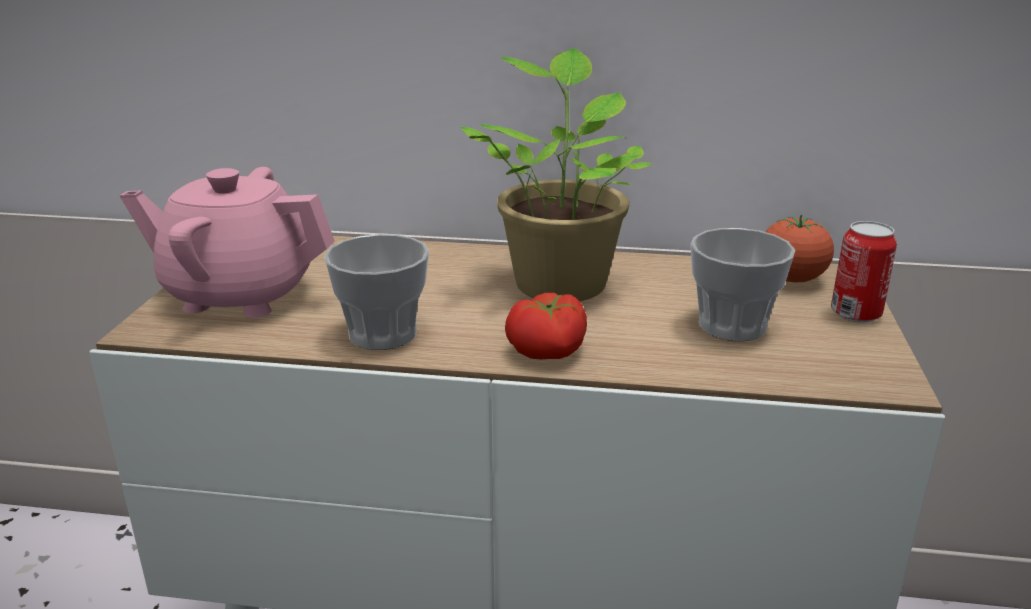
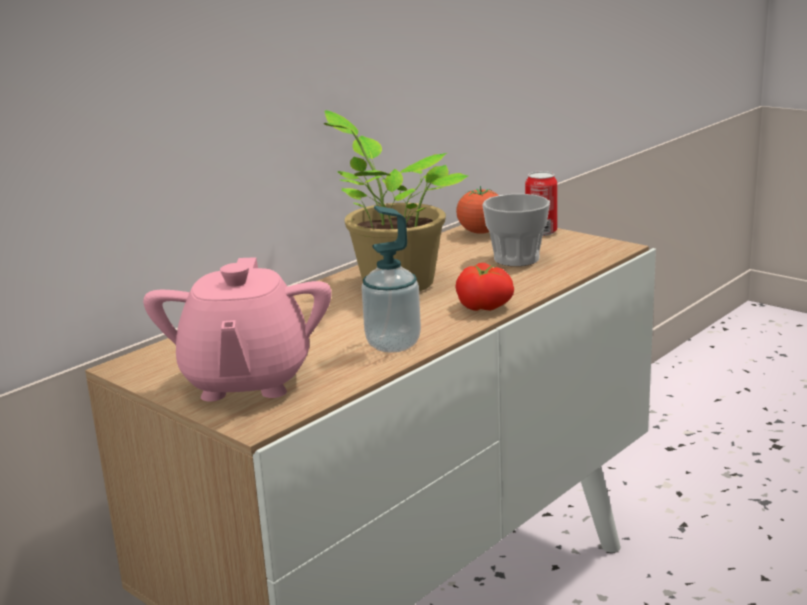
camera: 55 degrees left, 5 degrees down
pink teapot [120,167,335,318] -> pink teapot turned 45 degrees counterclockwise [143,257,331,401]
cup [324,234,429,350] -> soap dispenser [361,206,421,353]

